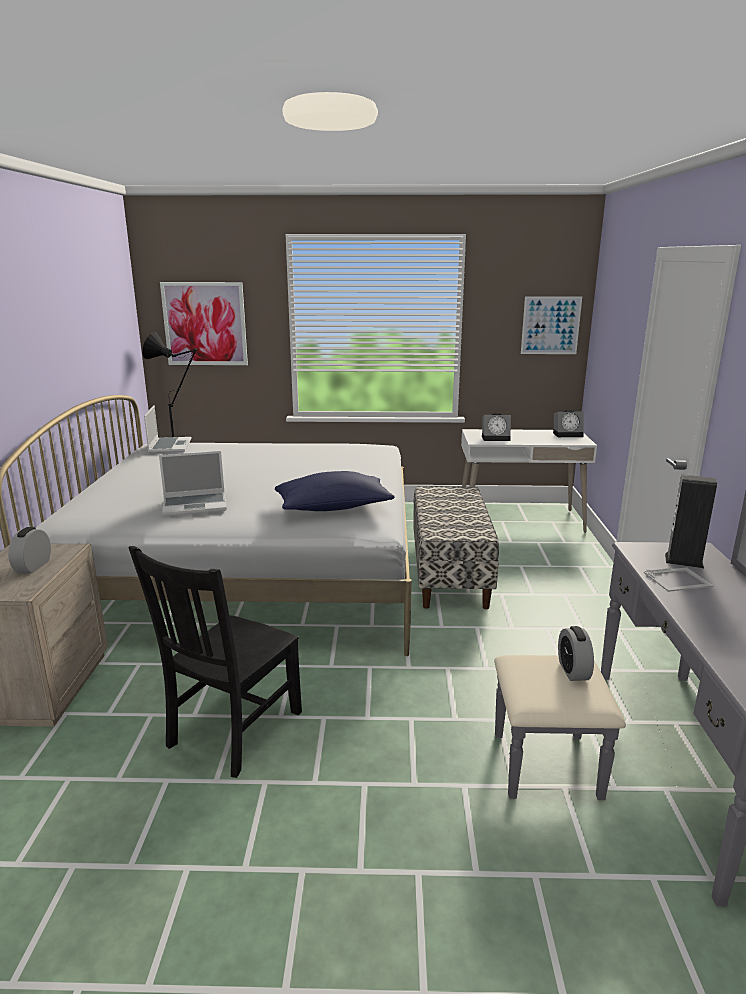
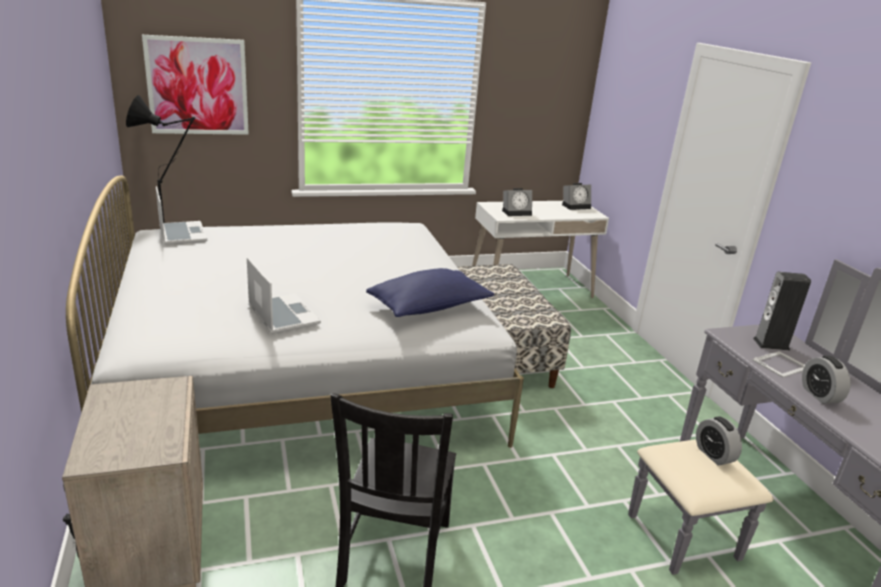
camera: 20 degrees left, 5 degrees up
alarm clock [8,527,51,573] -> alarm clock moved to [802,355,851,404]
laptop [159,451,227,516] -> laptop turned 90 degrees counterclockwise [247,257,321,334]
picture [521,296,582,354] -> none

